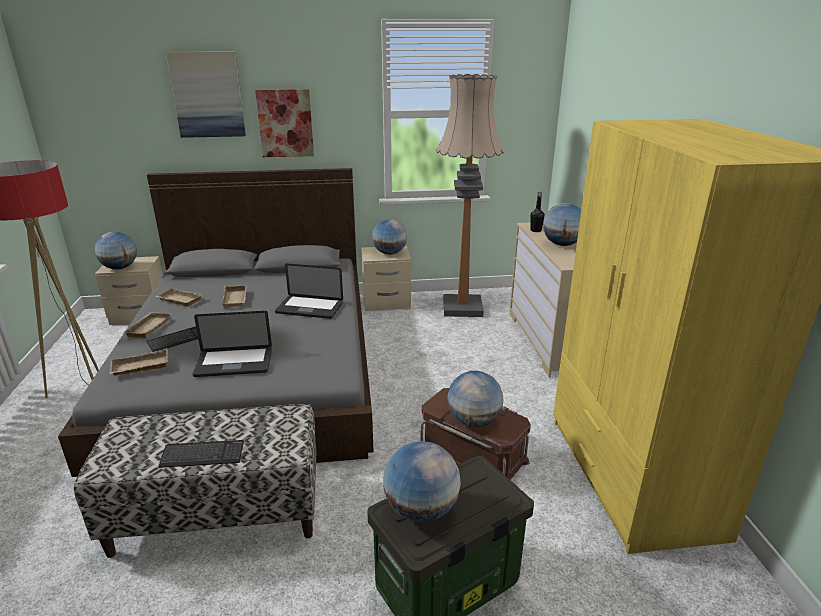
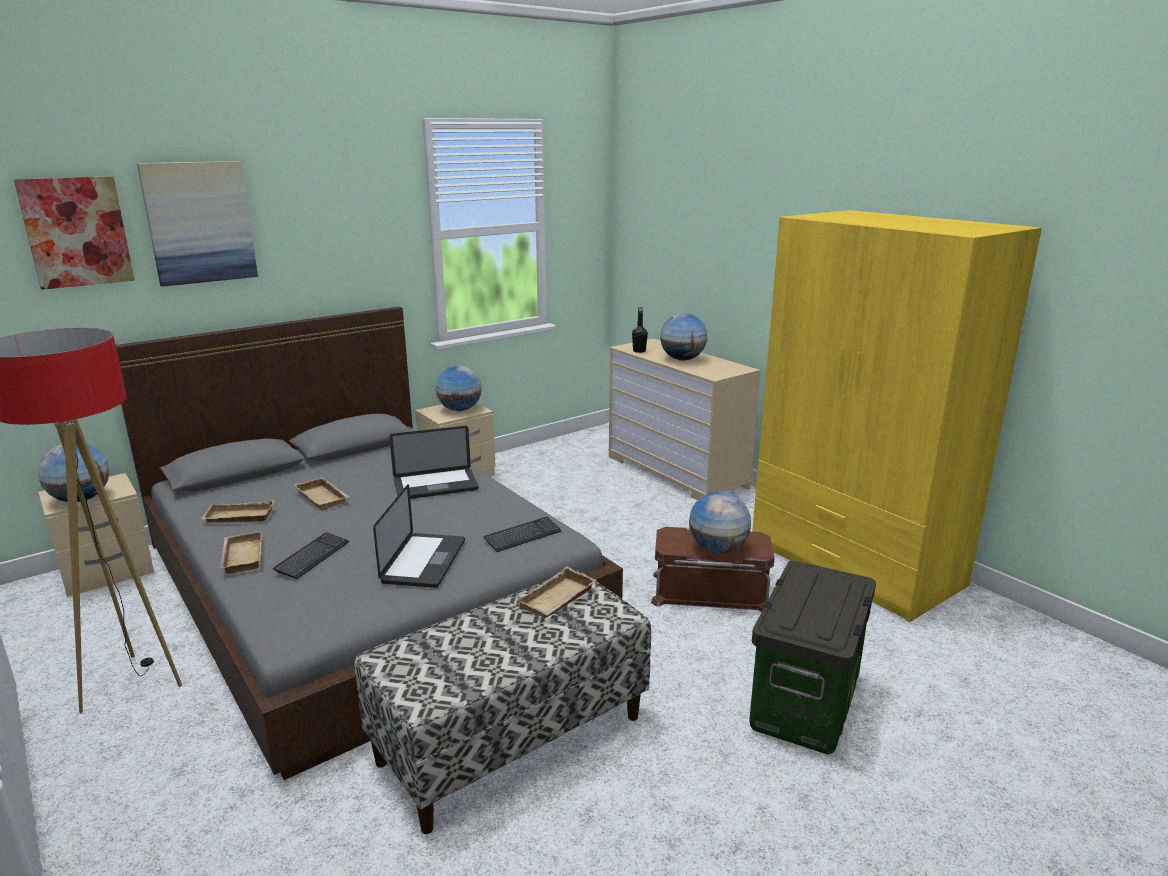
camera: 30 degrees left, 5 degrees down
beige tray [109,348,168,376] -> beige tray moved to [516,566,596,618]
keyboard [159,440,244,468] -> keyboard moved to [484,517,562,552]
laptop [193,311,272,377] -> laptop turned 45 degrees counterclockwise [373,484,465,588]
picture [255,89,314,157] -> picture moved to [14,176,135,290]
globe [383,441,461,522] -> none
floor lamp [437,74,504,317] -> none

